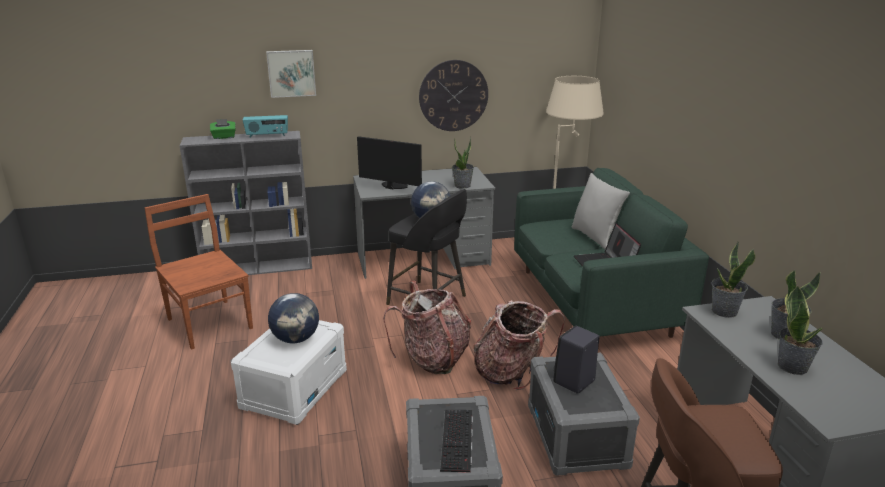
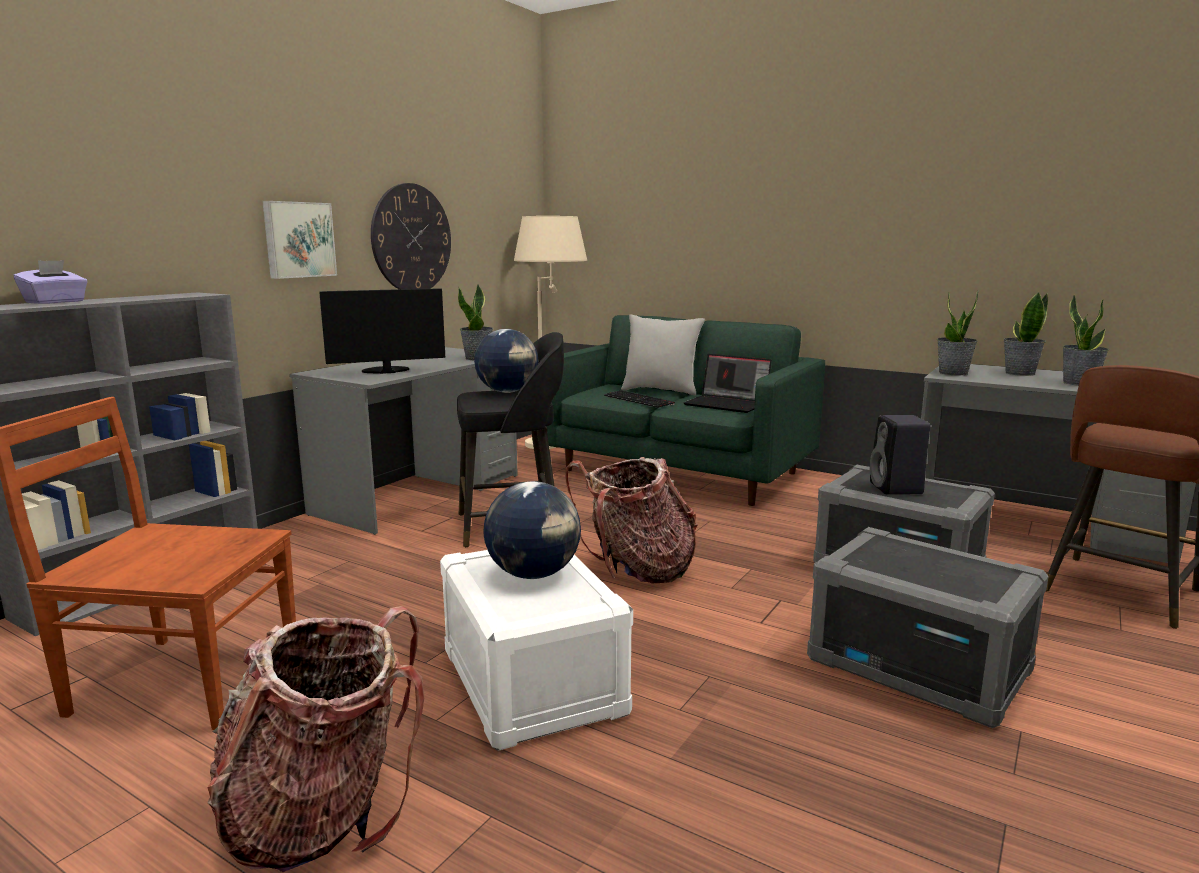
camera: 45 degrees left, 10 degrees down
green tissue box [210,119,236,139] -> purple tissue box [14,260,88,304]
radio [243,115,288,138] -> none
picture [266,50,316,98] -> picture moved to [262,201,337,279]
keyboard [440,410,473,473] -> keyboard moved to [604,390,675,408]
backpack [473,300,565,390] -> backpack moved to [207,606,425,872]

